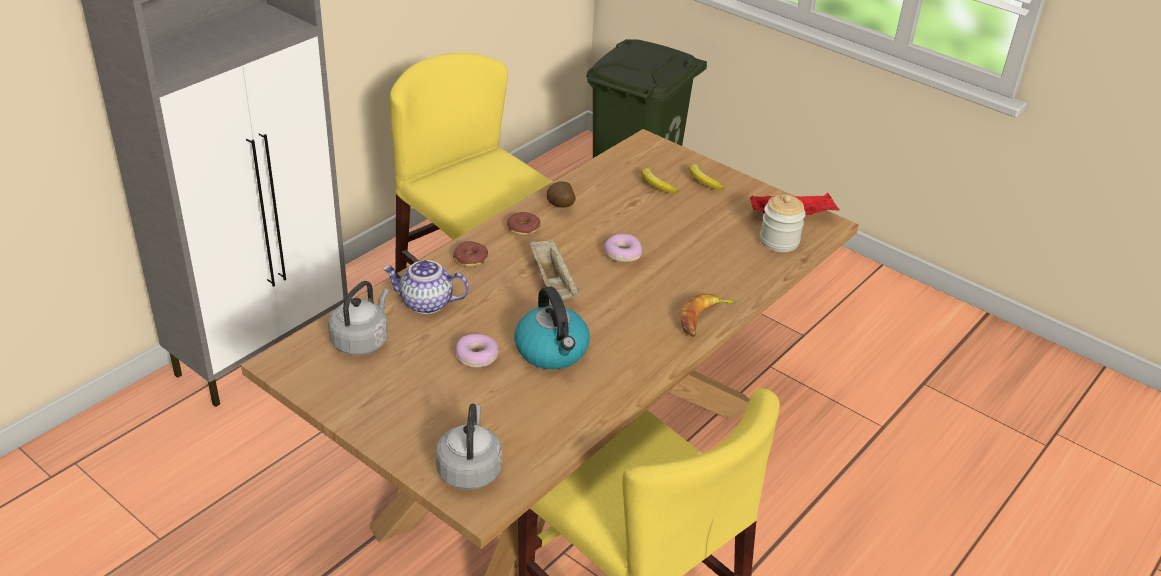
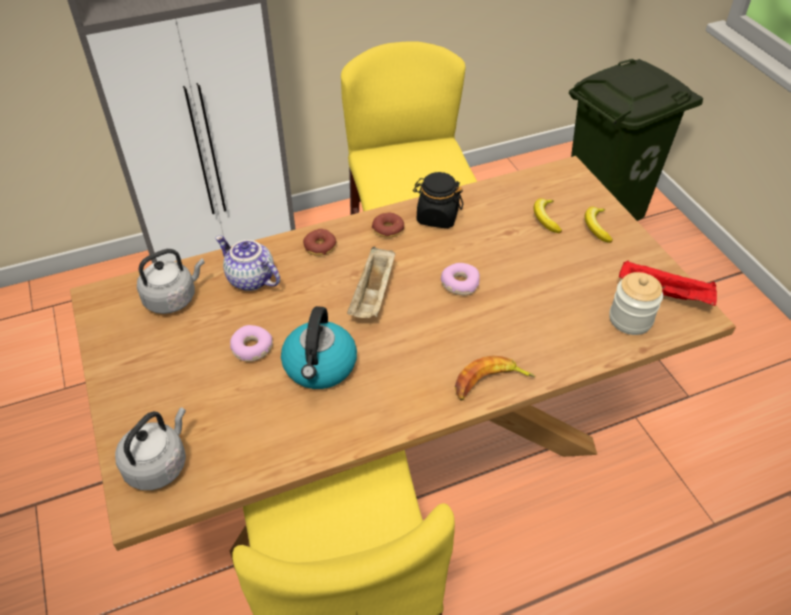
camera: 30 degrees right, 10 degrees up
potato [547,181,576,208] -> black jar [413,172,463,228]

